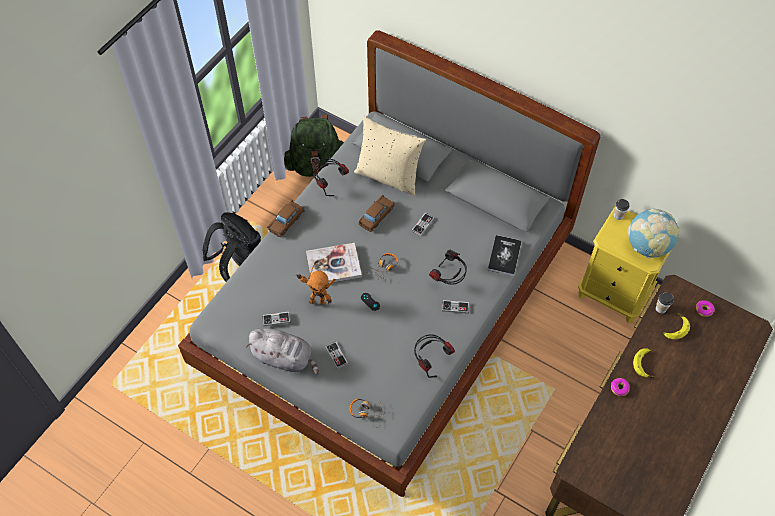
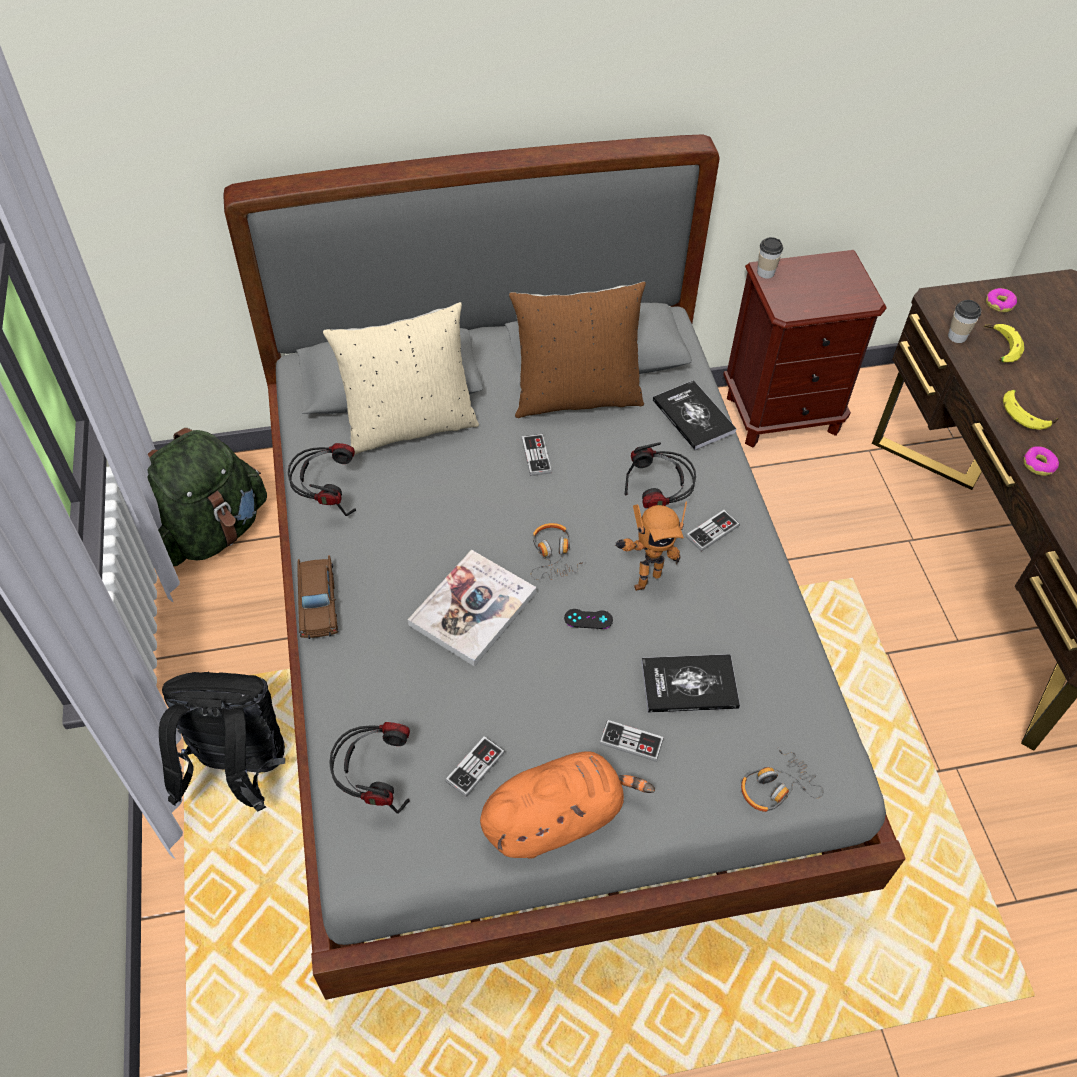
camera: 45 degrees left, 5 degrees down
grey plush toy [246,328,319,374] -> orange plush toy [480,751,655,859]
toy robot [296,265,336,305] -> toy robot moved to [615,502,687,591]
brown toy car [358,195,395,232] -> none
headphones [414,334,455,378] -> headphones moved to [329,722,410,814]
yellow nightstand [578,207,679,323] -> brown nightstand [723,250,887,447]
globe [627,209,679,258] -> none
none -> brown pillow [509,281,646,418]
none -> book [641,654,740,713]

